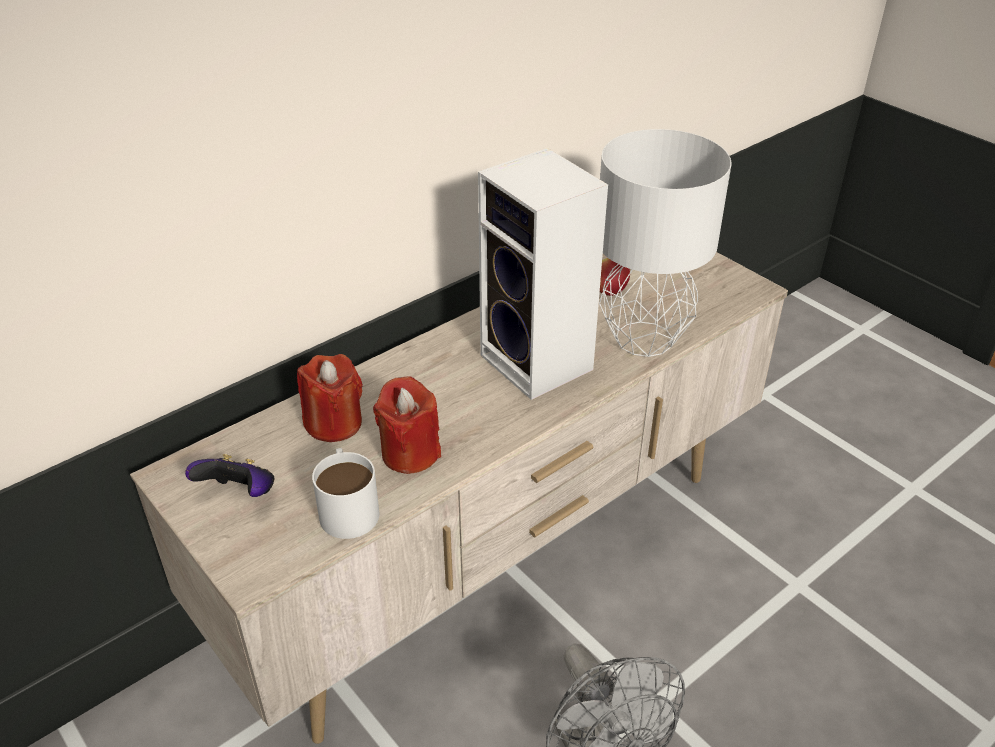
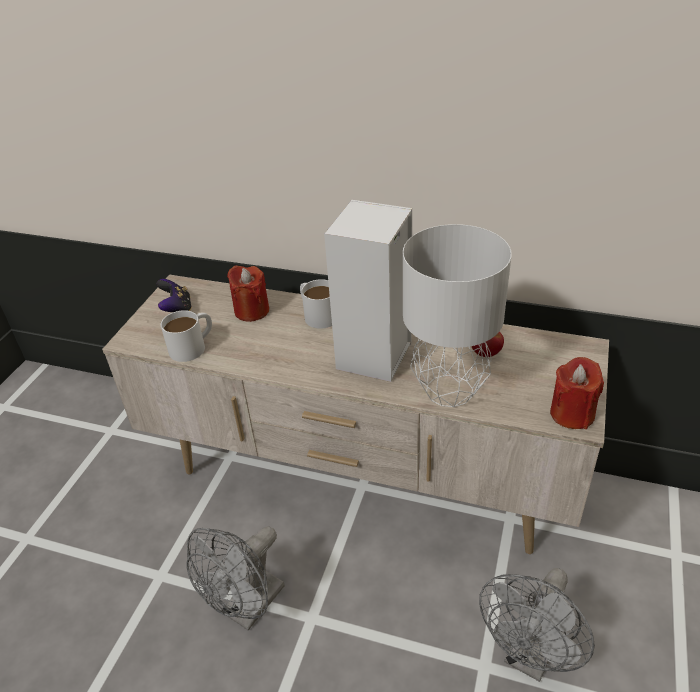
camera: 60 degrees right, 0 degrees up
red candle [373,376,441,474] -> red candle moved to [550,357,604,429]
none -> white mug [300,279,332,329]
none -> grey fan [479,568,595,682]

